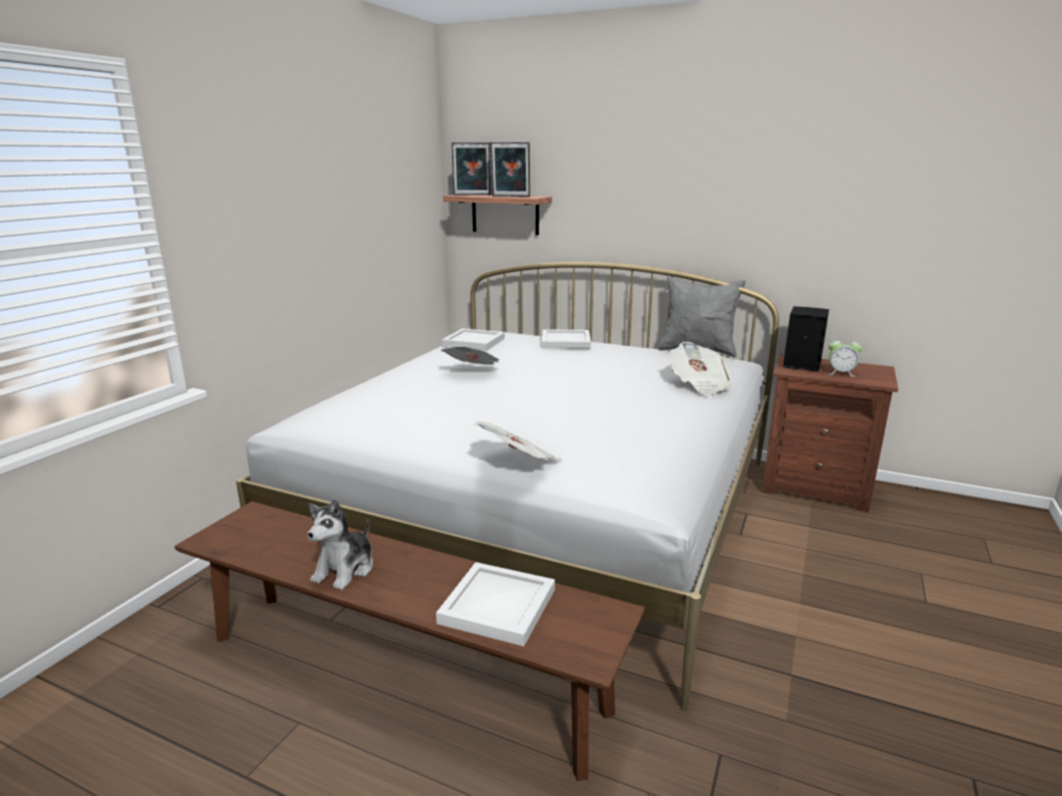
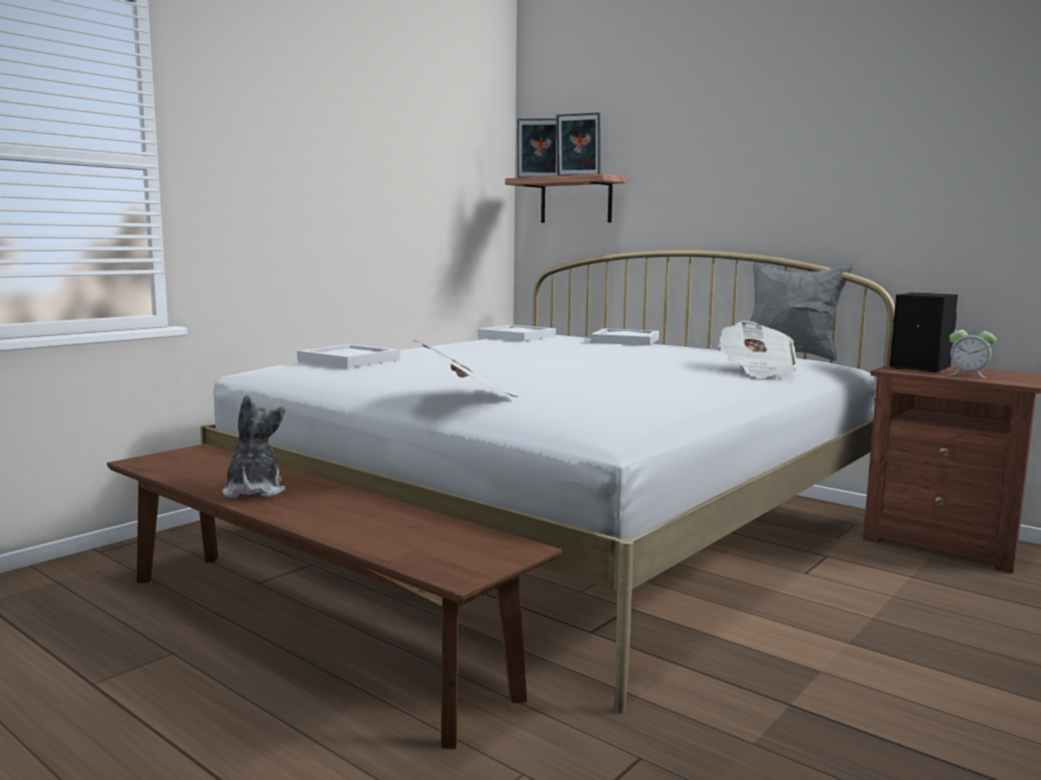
camera: 15 degrees right, 10 degrees down
plush toy [307,499,373,590] -> plush toy turned 135 degrees clockwise [222,395,286,498]
white tray [436,562,555,646] -> white tray moved to [297,344,400,368]
newspaper [441,347,499,365] -> none

